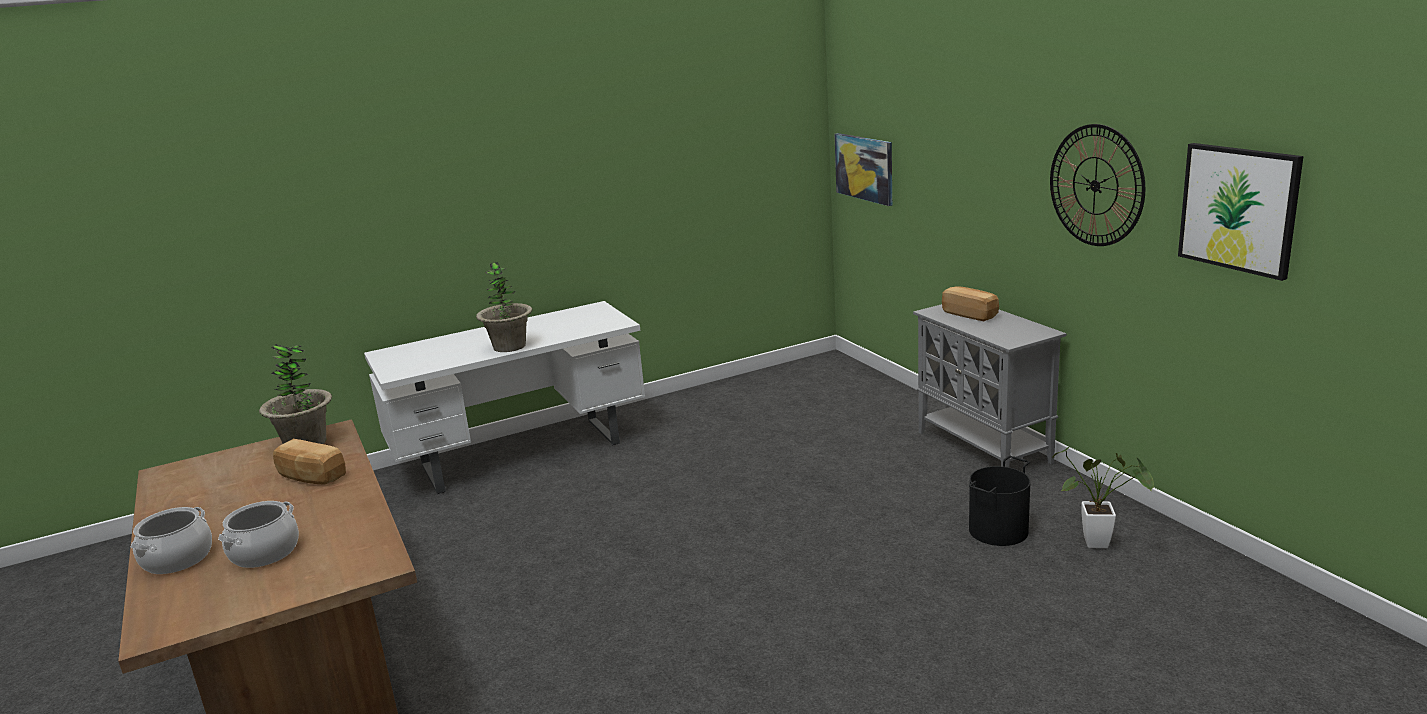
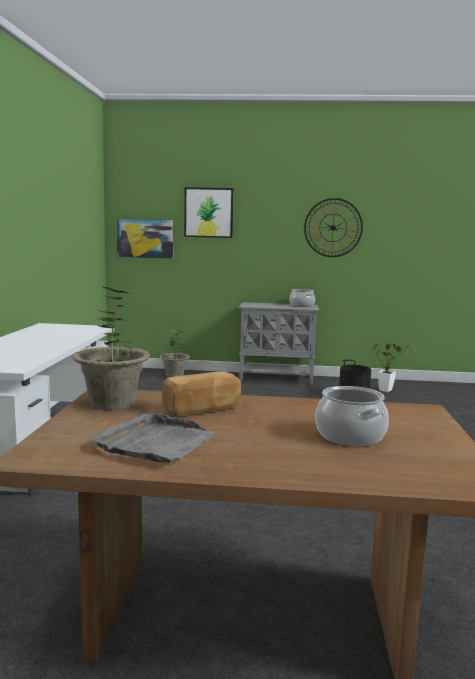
camera: 60 degrees left, 10 degrees down
cooking pot [131,507,212,574] -> cooking pot moved to [290,289,315,307]
potted plant [476,262,532,352] -> potted plant moved to [160,329,190,377]
bread [942,286,999,321] -> none
picture [1178,143,1303,281] -> picture moved to [184,187,234,238]
none -> grey tray [92,413,215,463]

